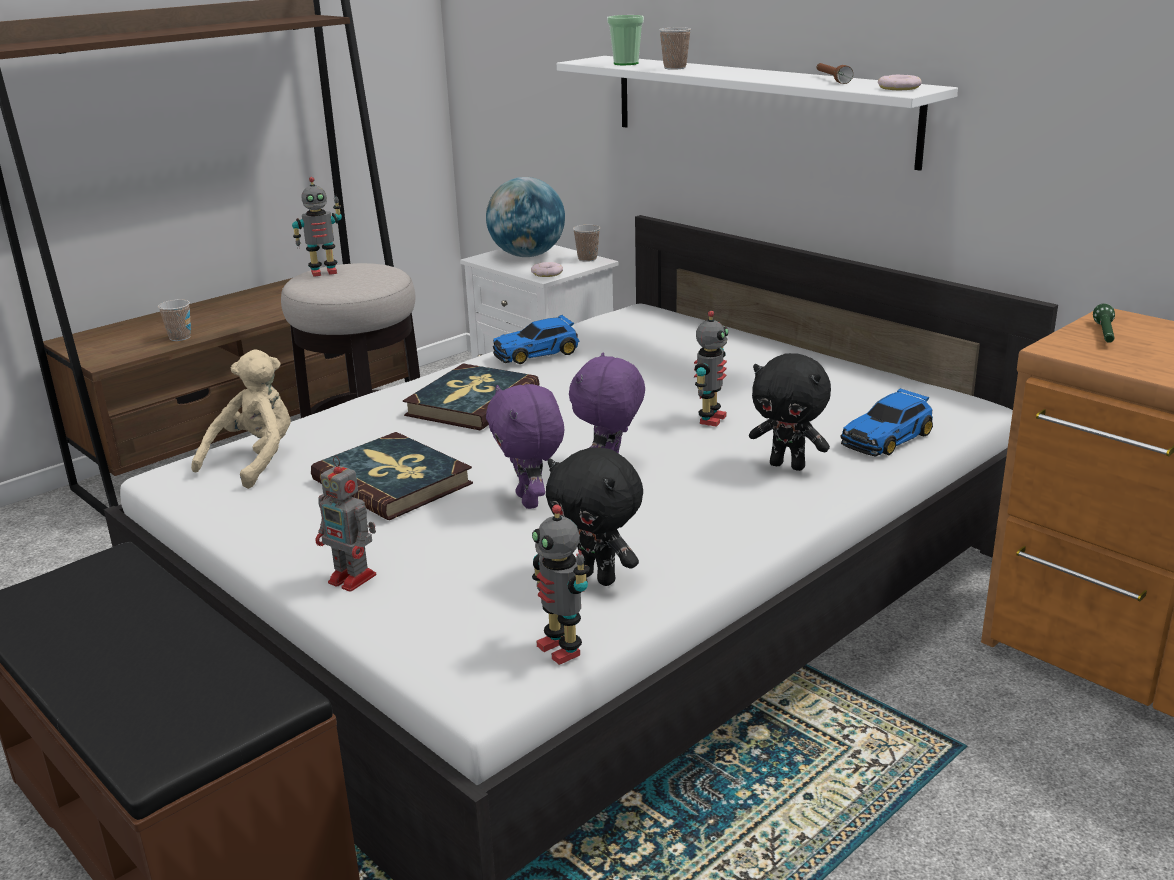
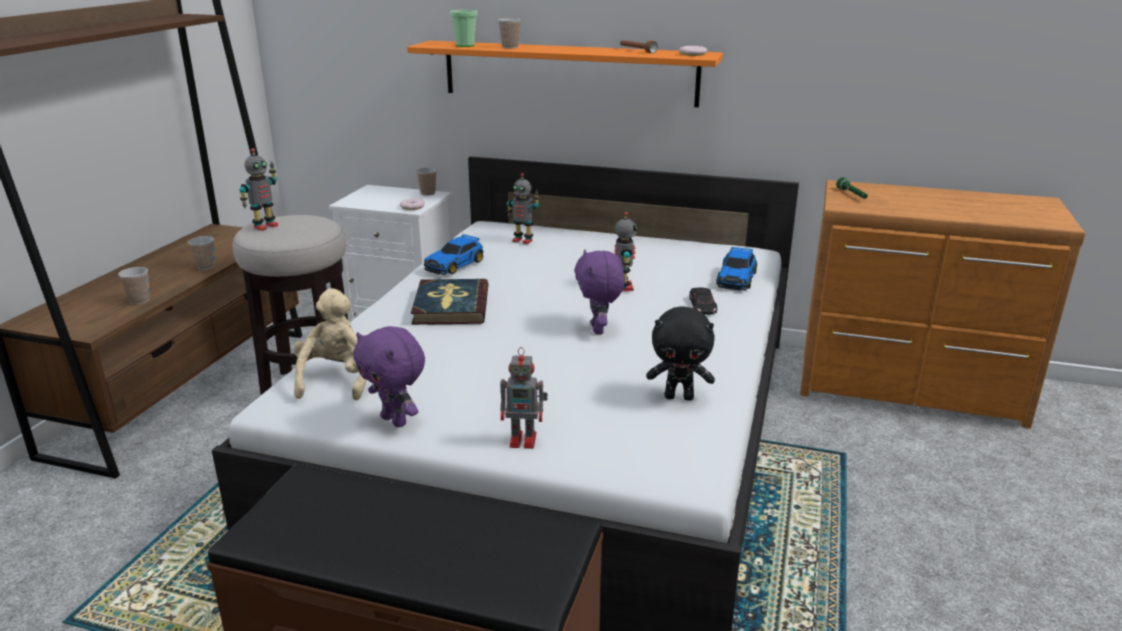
camera: 30 degrees left, 0 degrees up
book [311,432,473,520] -> none
globe [486,177,565,257] -> none
purple plush toy [486,384,564,509] -> purple plush toy moved to [353,326,425,427]
toy robot [532,504,590,665] -> toy robot moved to [506,173,540,244]
white shelf [557,56,958,171] -> orange shelf [407,41,723,107]
black plush toy [749,353,831,471] -> black toy car [689,287,717,315]
none -> cup [188,236,215,270]

